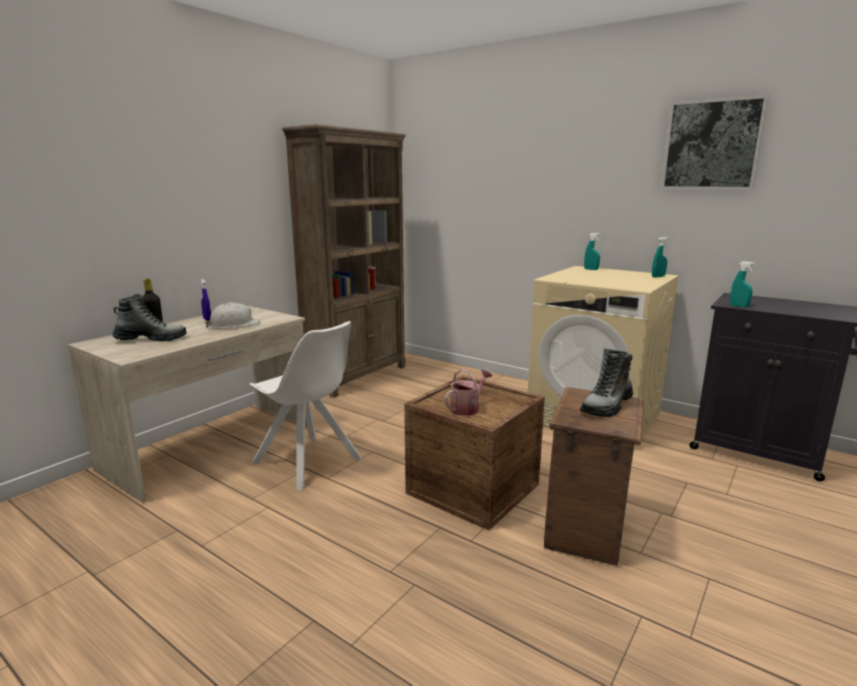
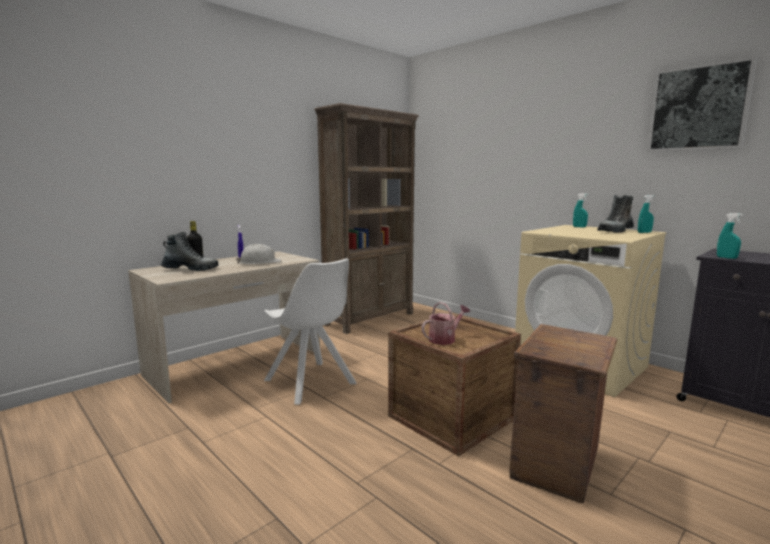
camera: 10 degrees right, 5 degrees down
boot [580,349,633,417] -> boot moved to [597,195,634,233]

